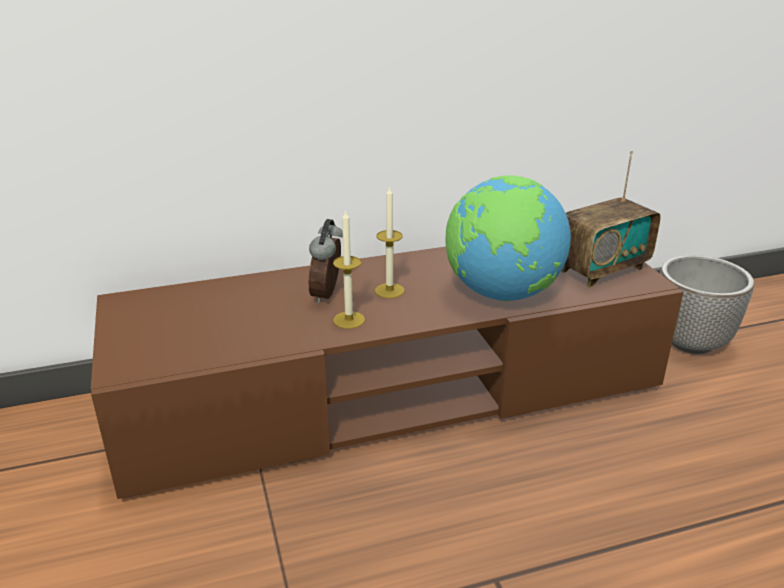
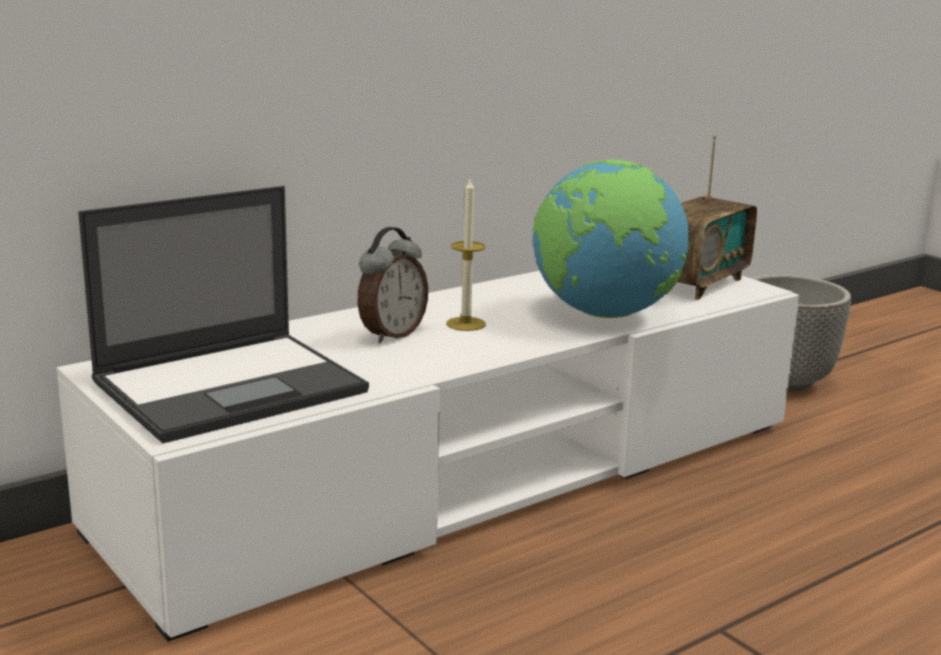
camera: 20 degrees left, 10 degrees down
brown tv stand [91,247,683,499] -> white tv stand [57,271,800,642]
alarm clock [309,219,343,304] -> alarm clock turned 135 degrees counterclockwise [357,227,428,343]
candle [333,209,365,329] -> none
none -> laptop [78,186,369,443]

